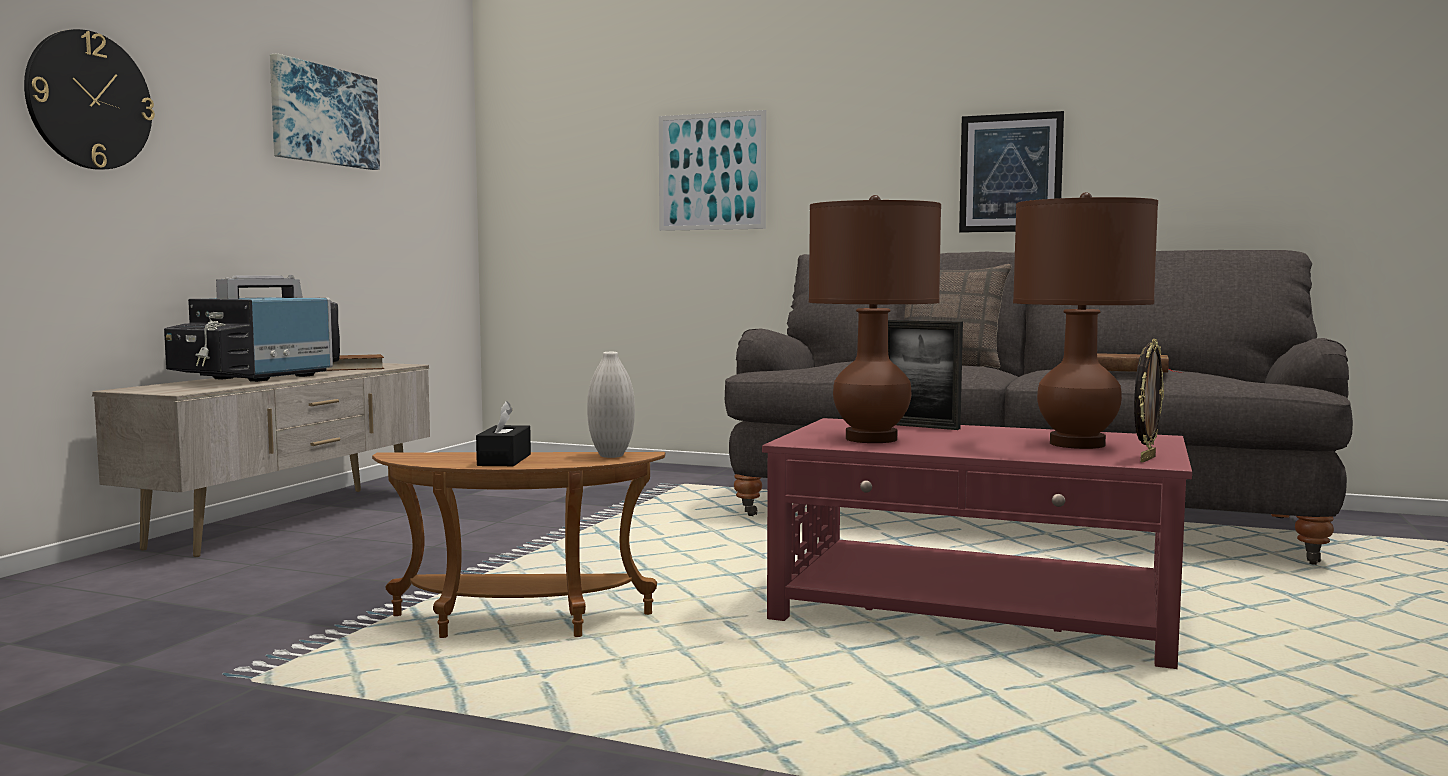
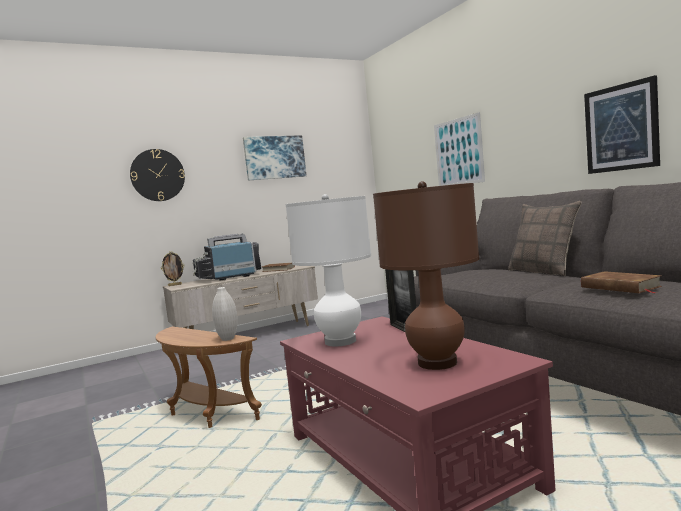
camera: 40 degrees right, 0 degrees up
black tissue box [476,401,531,466] -> none
brown table lamp [809,195,941,443] -> white table lamp [286,194,371,347]
picture frame [1134,339,1164,462] -> picture frame moved to [161,251,184,286]

